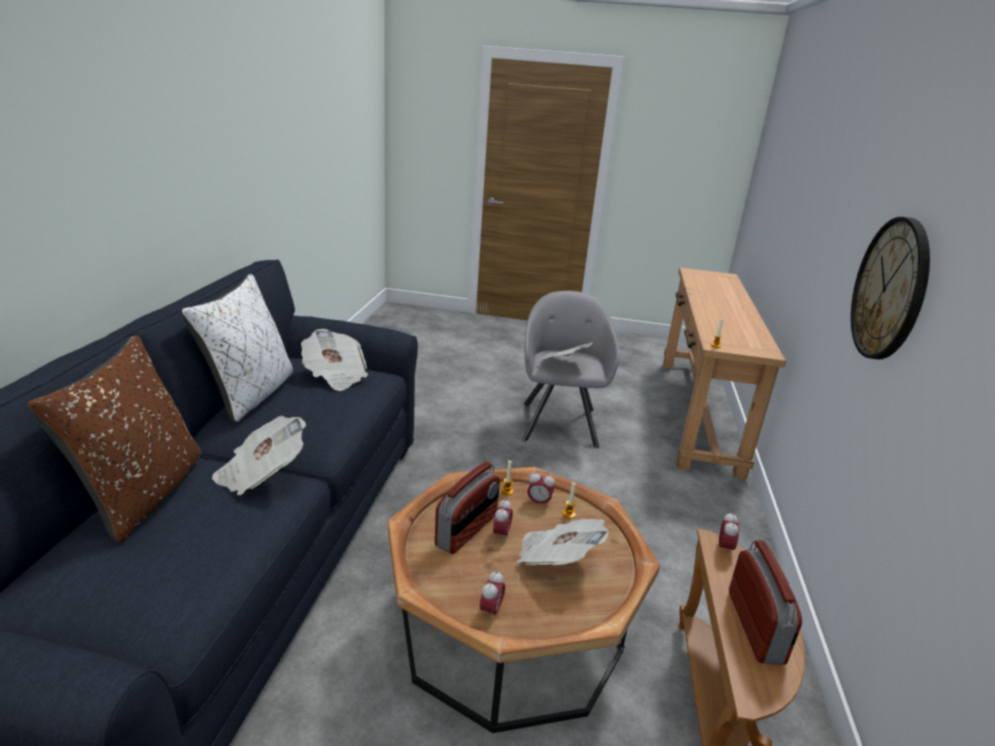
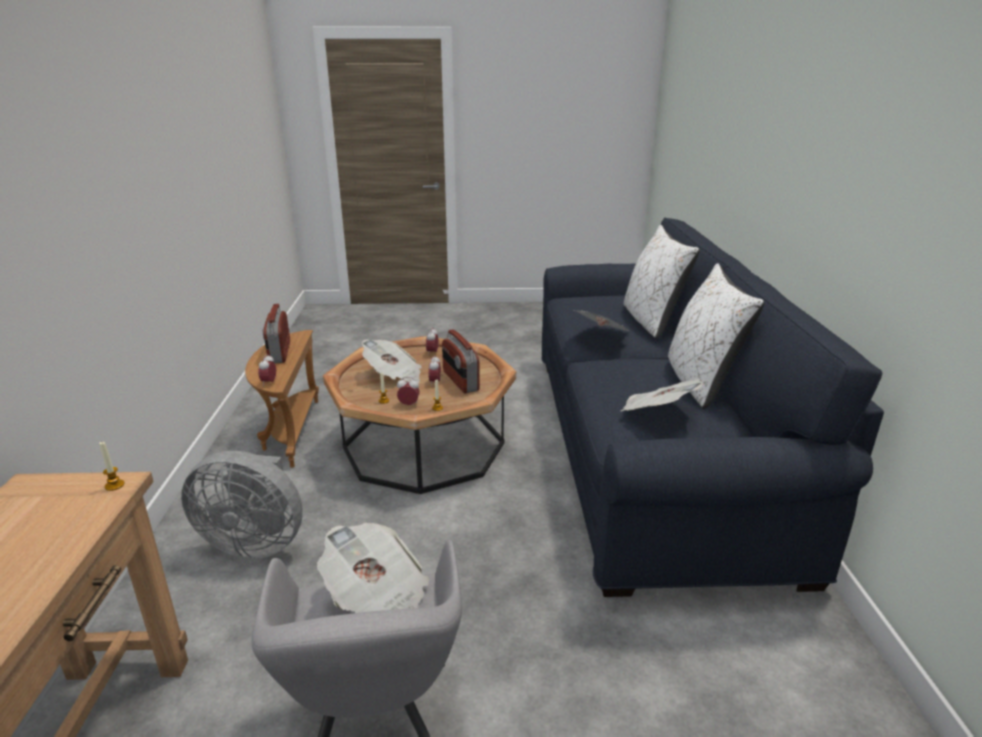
camera: 170 degrees right, 0 degrees up
brown pillow [28,335,201,544] -> white pillow [624,225,700,339]
radio [435,461,500,554] -> radio turned 45 degrees counterclockwise [442,329,480,393]
wall clock [851,217,930,359] -> none
none -> grey fan [181,451,303,558]

